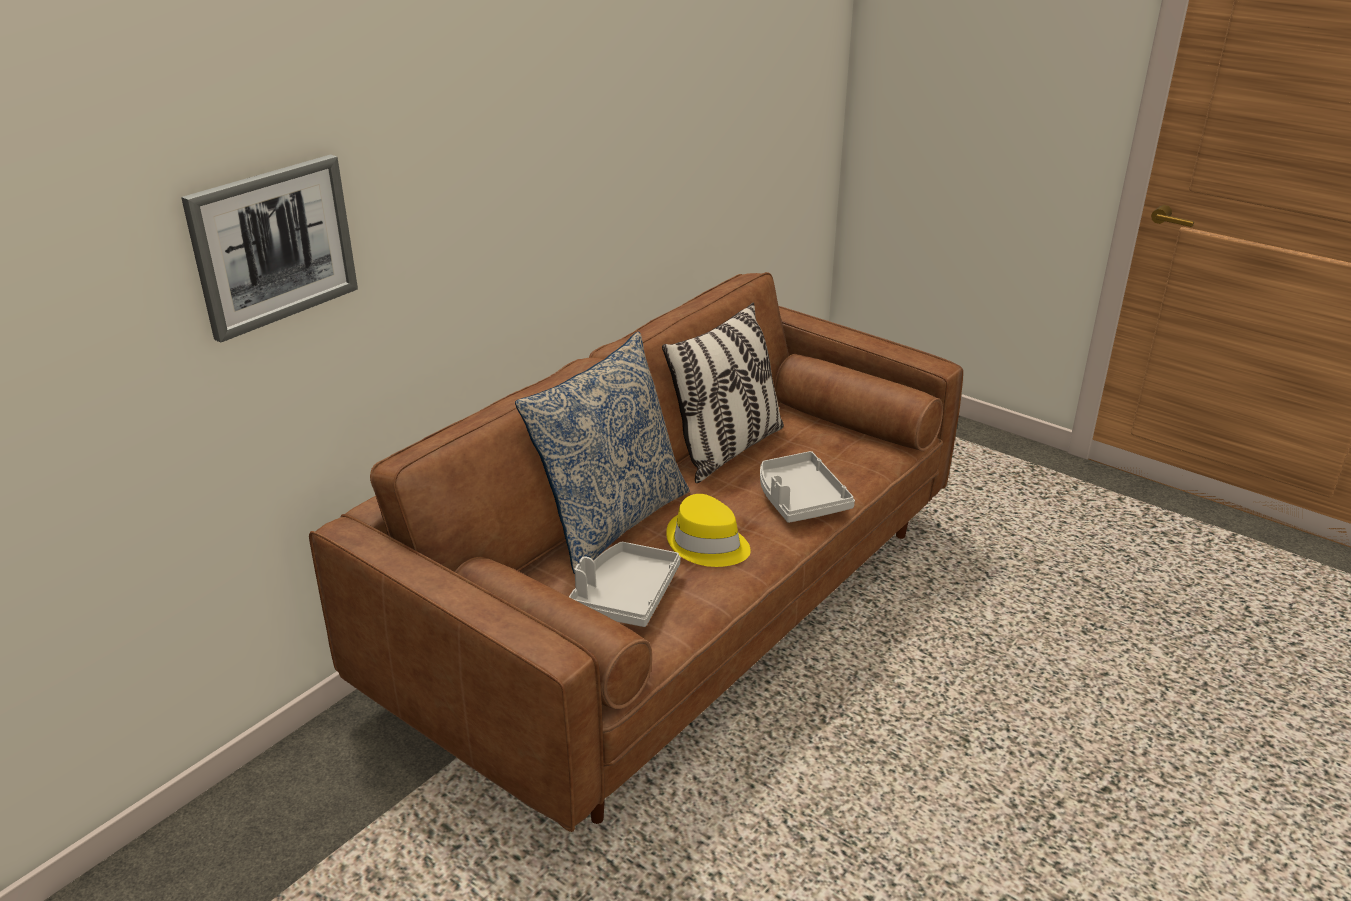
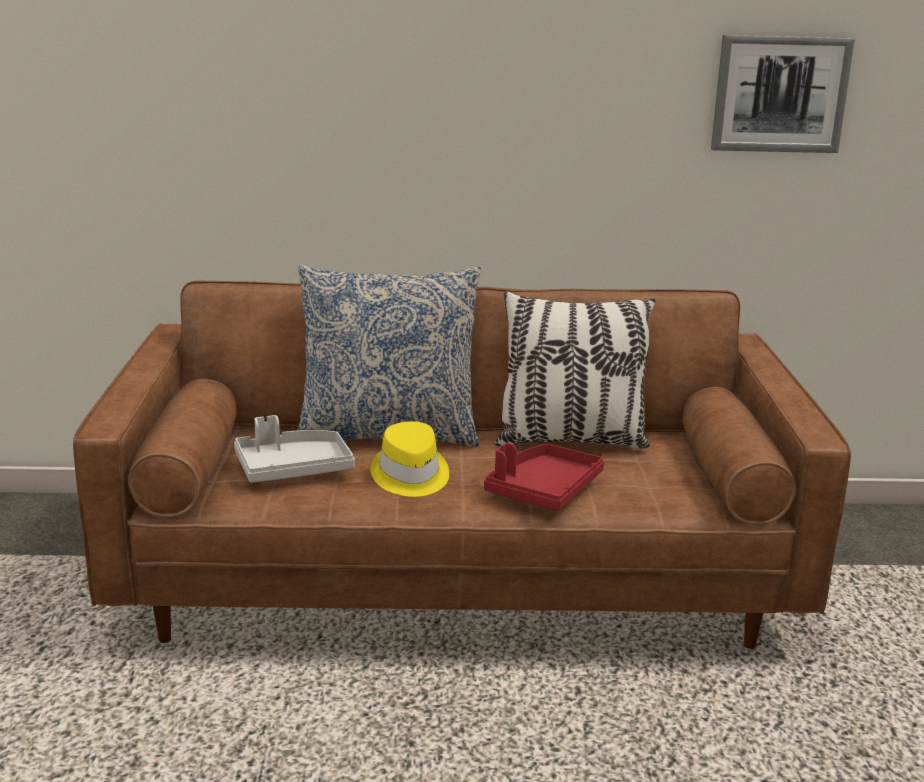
camera: 50 degrees right, 10 degrees down
picture [181,154,358,343] -> picture moved to [711,35,855,153]
grey tray [760,451,855,523] -> red tray [484,443,604,510]

